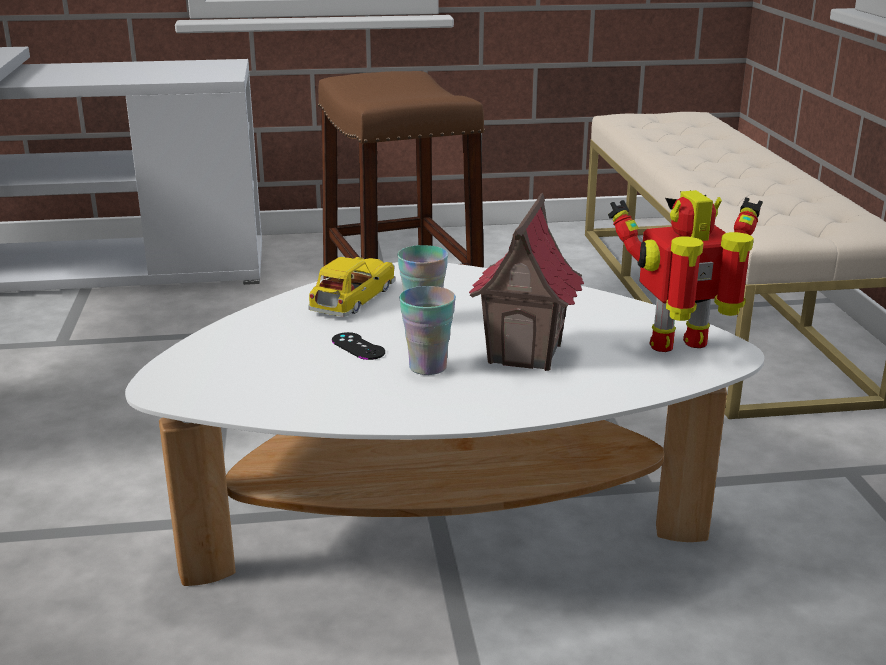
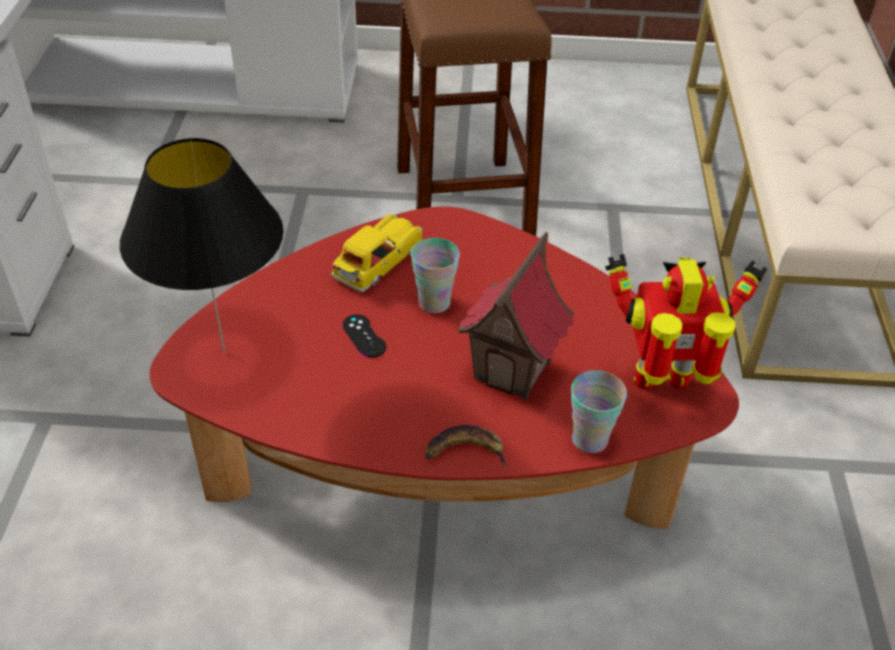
camera: 10 degrees right, 20 degrees up
white coffee table [125,262,764,586] -> red coffee table [149,207,739,529]
cup [399,286,456,375] -> cup moved to [571,370,627,453]
none -> black table lamp [120,138,284,353]
none -> banana [425,425,507,467]

